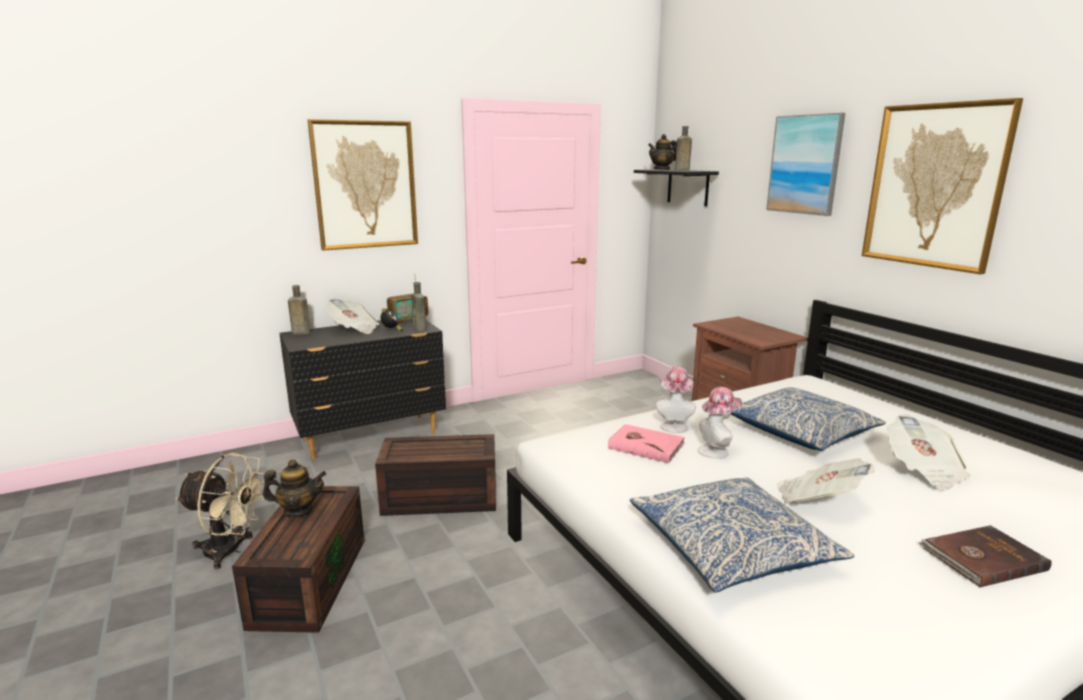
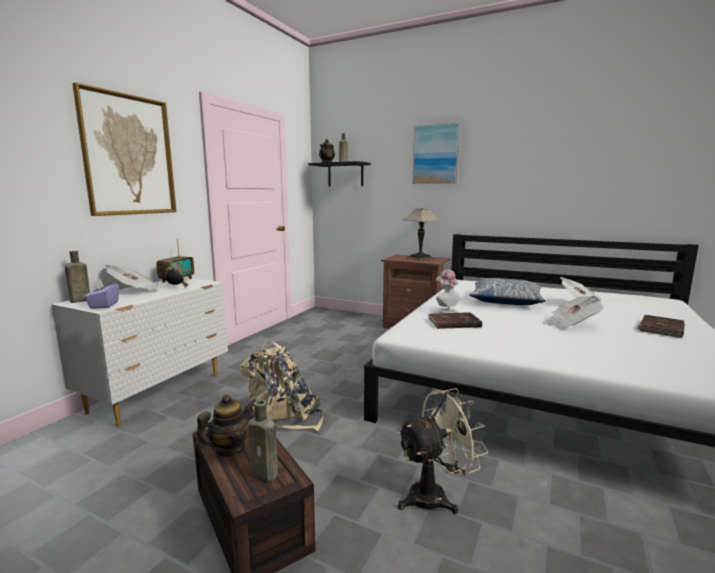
camera: 35 degrees left, 5 degrees down
beige fan [176,453,265,569] -> beige fan moved to [397,388,488,514]
black dresser [279,319,446,460] -> white dresser [51,278,228,427]
brown storage box [375,434,496,516] -> beige backpack [240,342,324,431]
brown bottle [411,282,426,331] -> brown bottle moved to [248,400,278,482]
pink book [608,424,685,463] -> brown book [428,312,482,329]
pillow [630,478,854,593] -> none
hat [698,387,742,459] -> none
picture [862,98,1023,274] -> none
none -> purple tissue box [85,279,119,309]
none -> table lamp [403,208,441,260]

